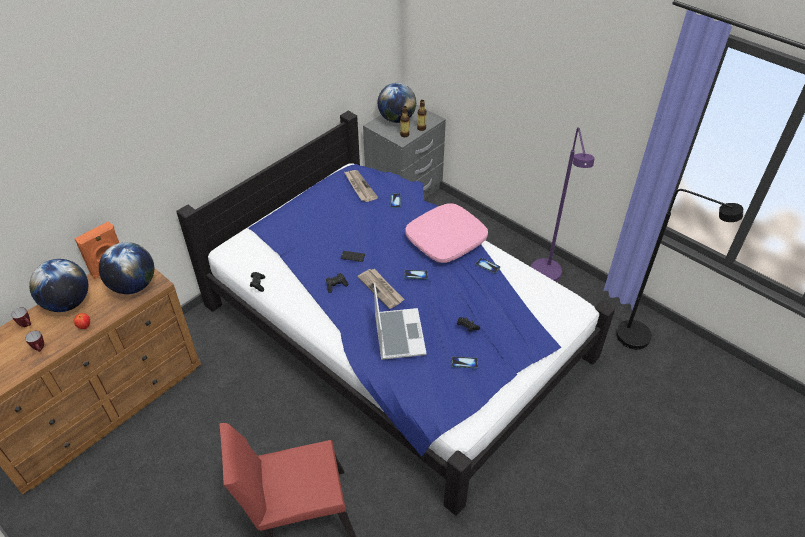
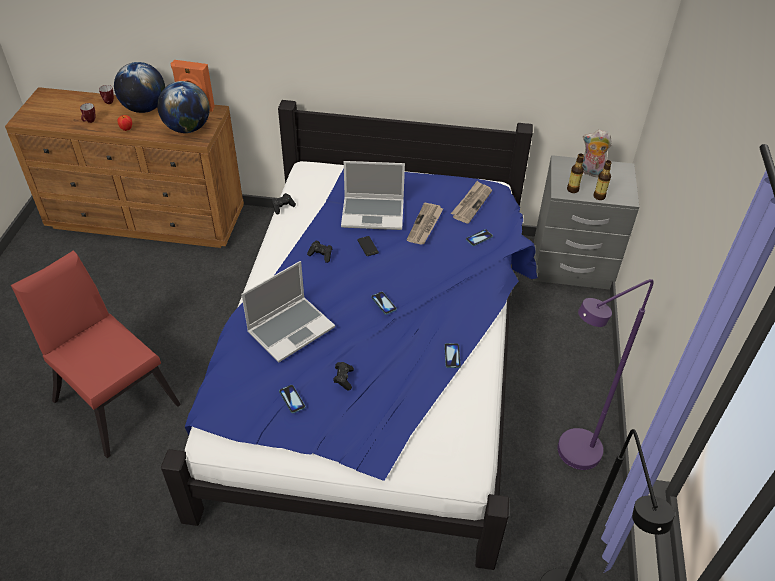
camera: 55 degrees right, 0 degrees up
newspaper [357,268,404,309] -> newspaper moved to [407,203,444,245]
globe [378,83,416,123] -> plush toy [582,130,612,177]
pink pillow [405,203,488,263] -> none
none -> laptop [341,161,405,230]

